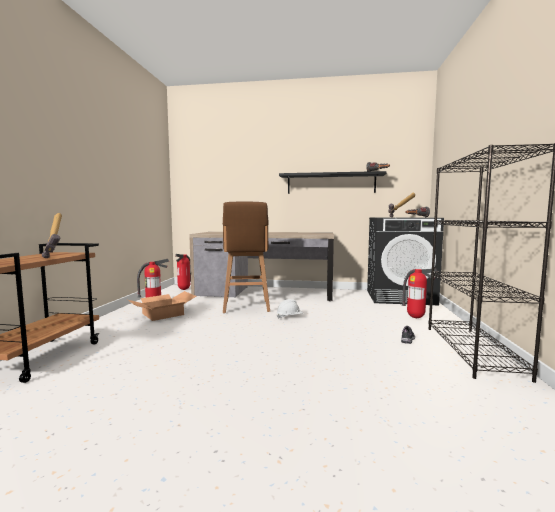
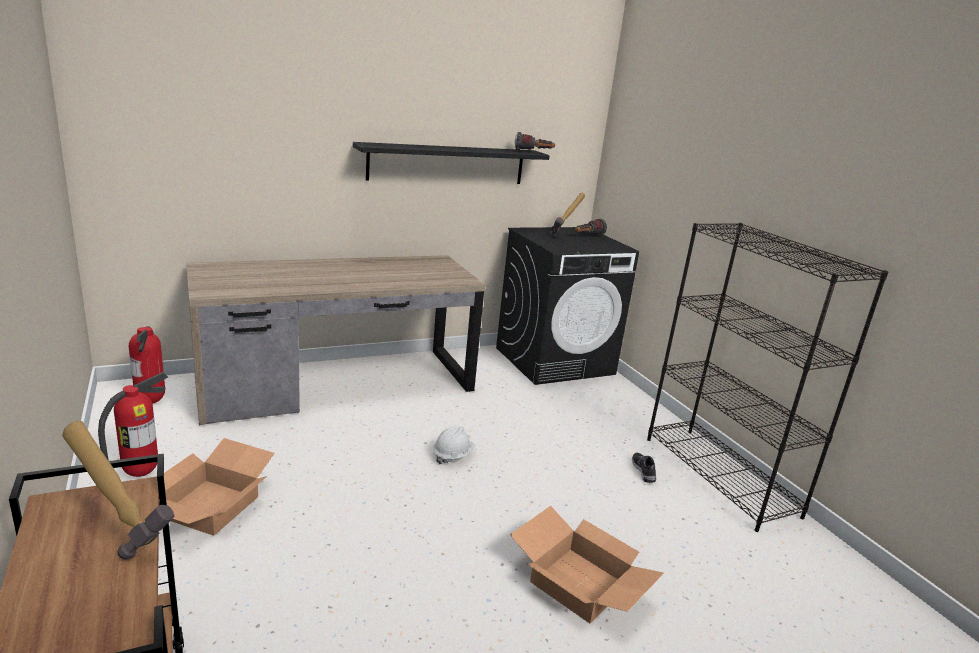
camera: 35 degrees left, 15 degrees up
brown stool [223,202,270,313] -> none
fire extinguisher [402,269,438,318] -> none
none -> cardboard box [510,506,664,624]

